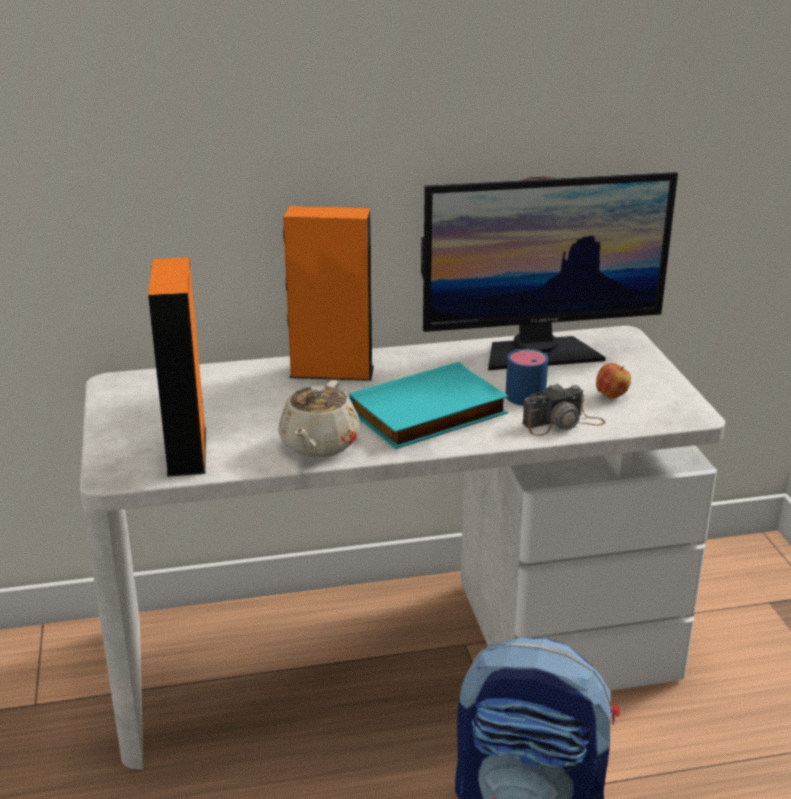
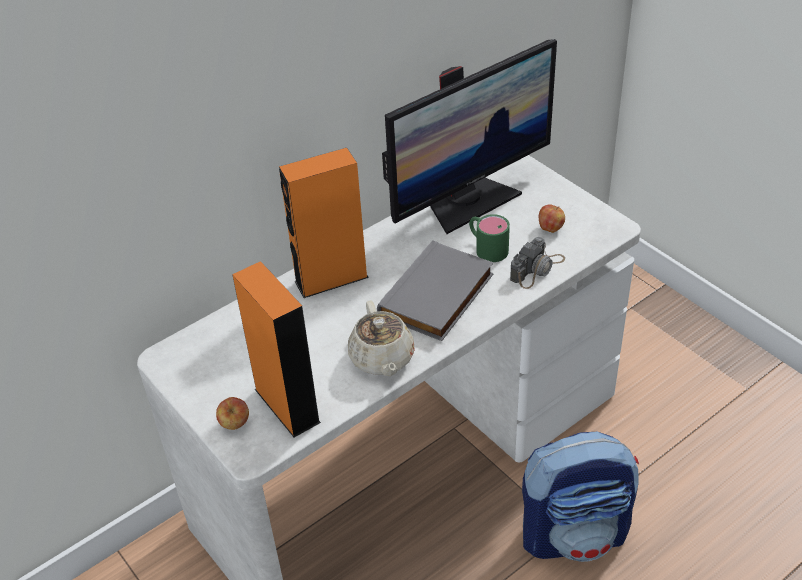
camera: 25 degrees left, 15 degrees up
turquoise book [349,362,508,449] -> grey book [377,240,494,341]
blue mug [506,349,548,406] -> green mug [469,214,510,262]
none -> apple [216,397,249,430]

